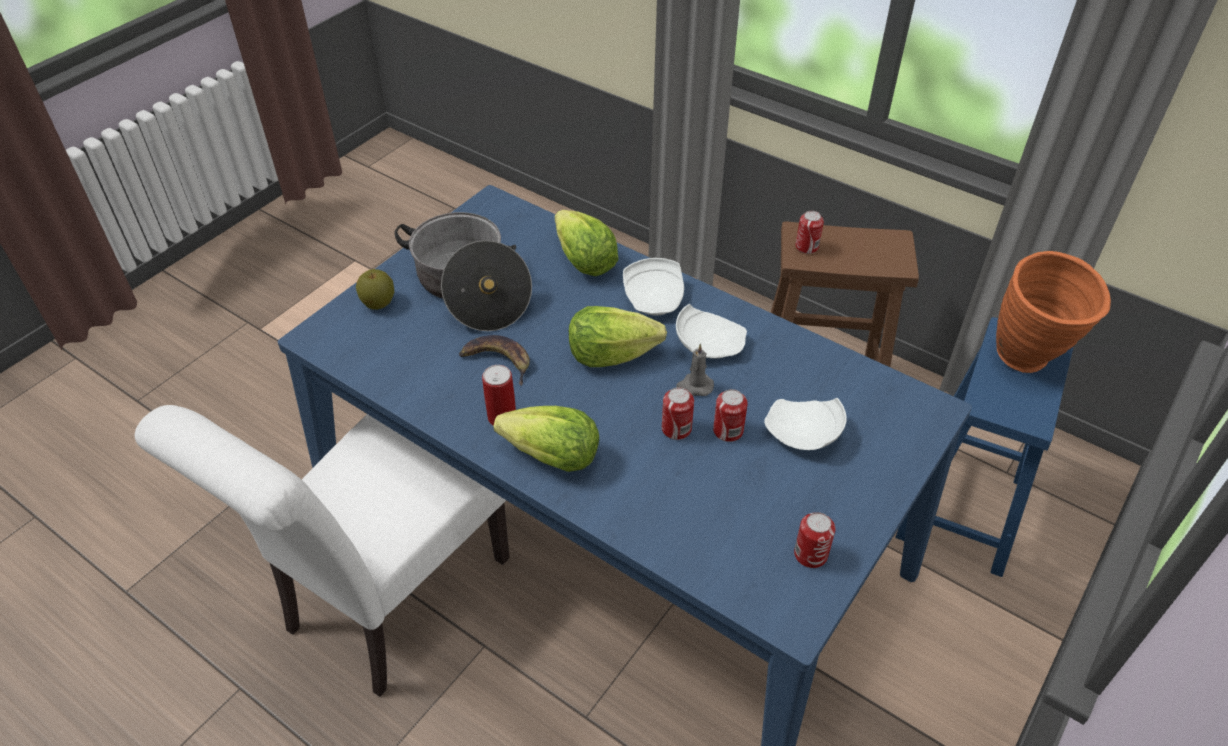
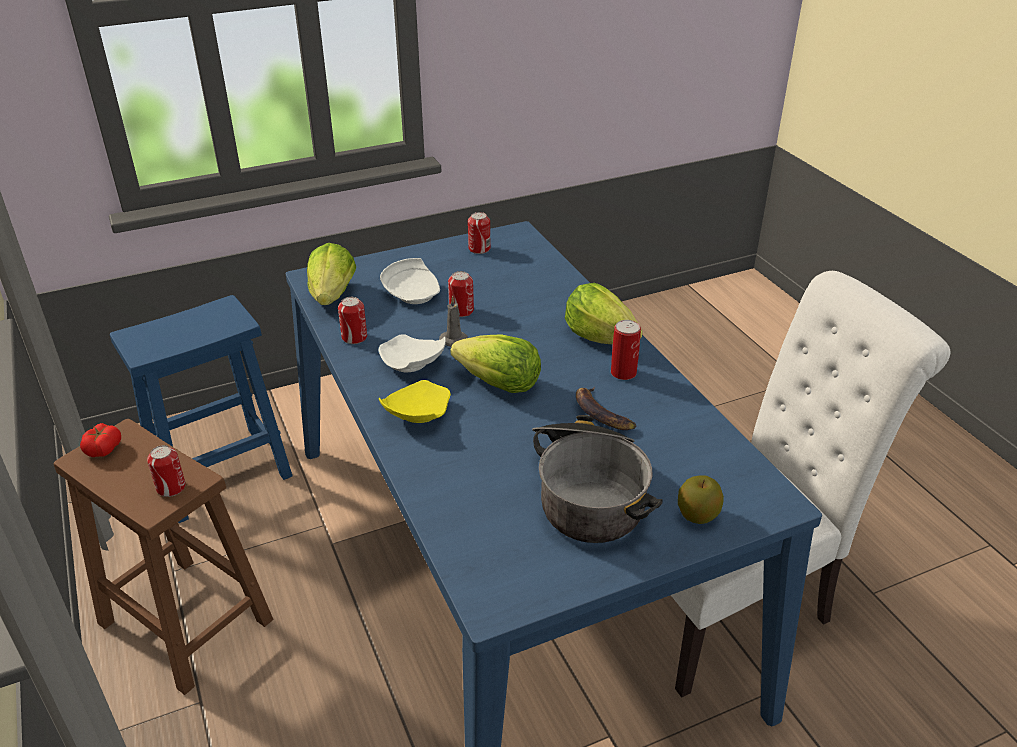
camera: 150 degrees left, 10 degrees down
lettuce [555,210,619,276] -> lettuce moved to [307,243,356,305]
white plate [623,258,684,316] -> yellow plate [379,380,451,423]
can [662,387,694,440] -> can moved to [338,297,367,344]
orange vase [996,251,1111,373] -> none
none -> tomato [80,423,121,457]

